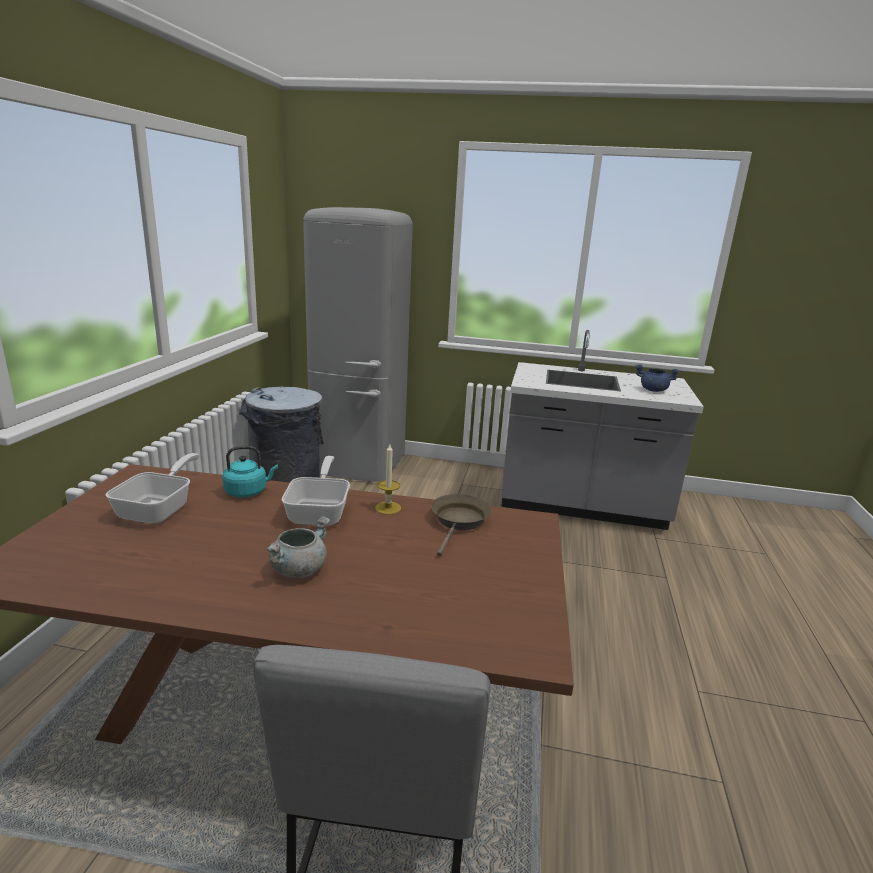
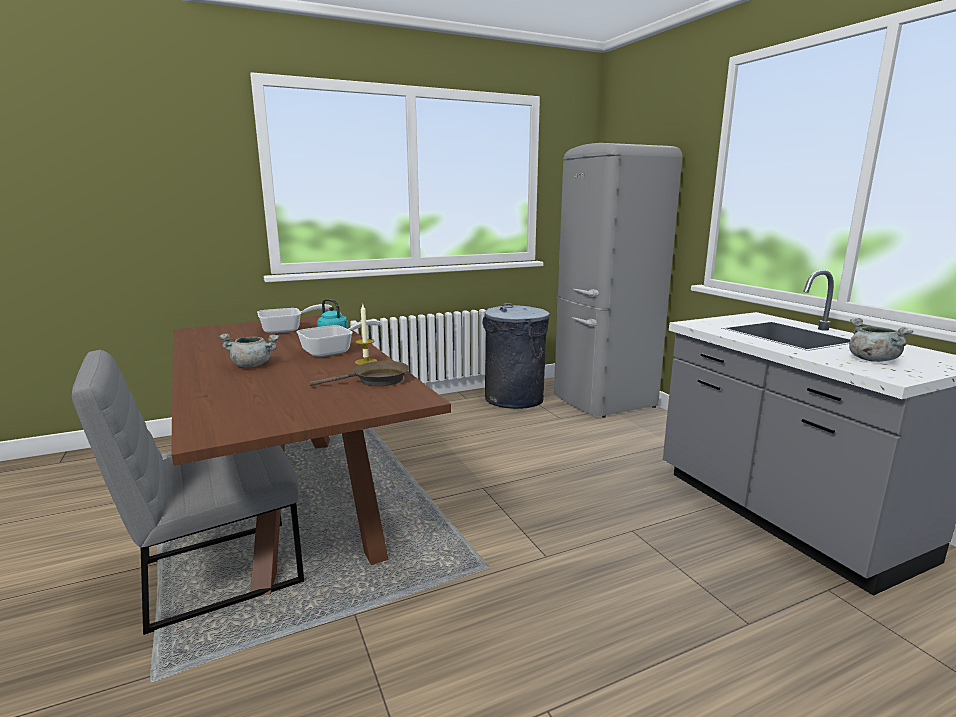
camera: 55 degrees right, 5 degrees down
blue cooking pot [635,364,680,392] -> grey cooking pot [849,318,913,362]

